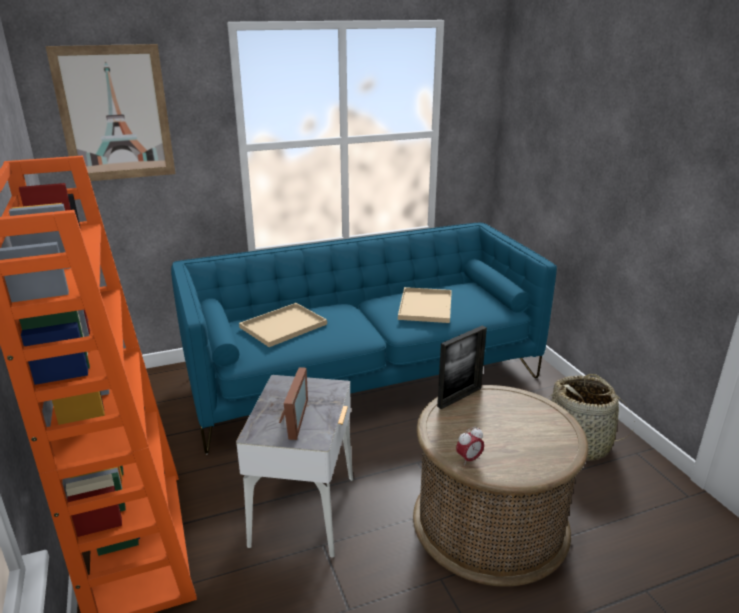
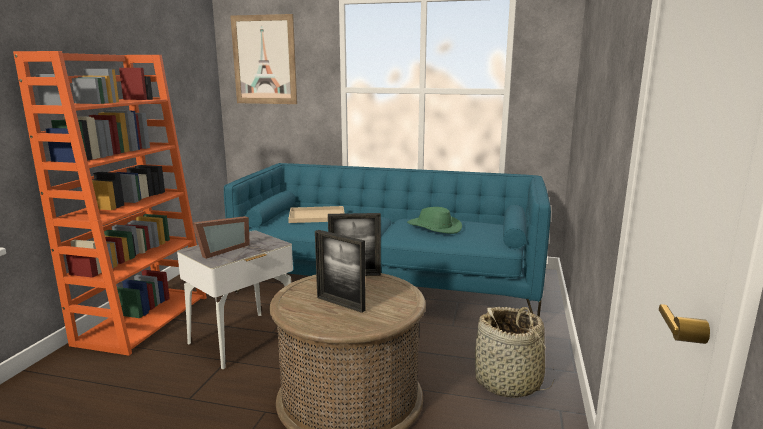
camera: 35 degrees right, 10 degrees down
beige tray [398,287,452,323] -> green hat [407,207,462,234]
alarm clock [456,427,484,465] -> none
none -> picture frame [315,230,366,313]

